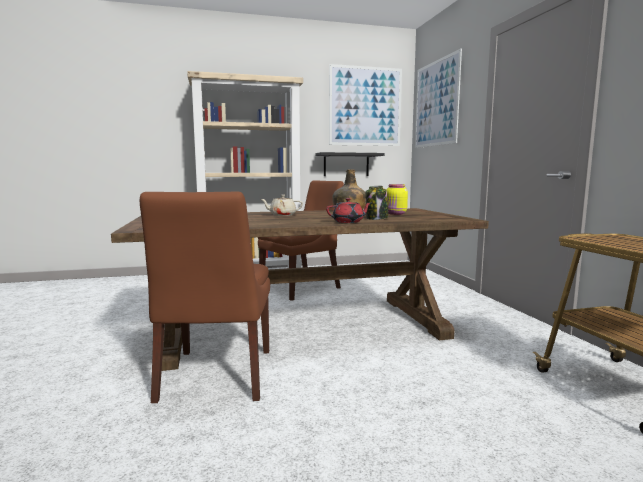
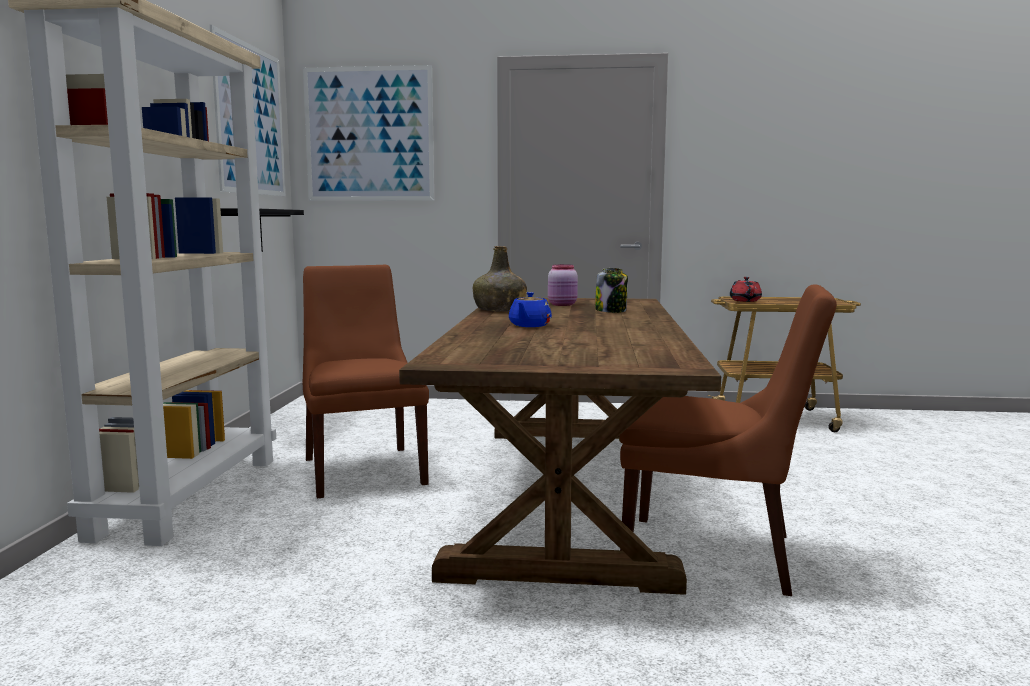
camera: 70 degrees left, 0 degrees up
beige teapot [261,195,303,216] -> blue teapot [509,292,552,327]
red teapot [326,198,371,223] -> red teapot moved to [730,277,762,302]
yellow jar [387,184,408,215] -> pink jar [548,264,578,306]

